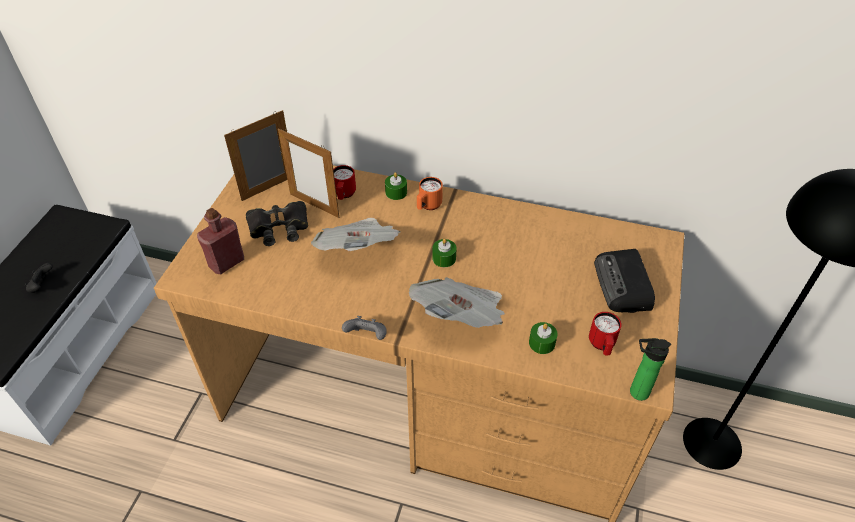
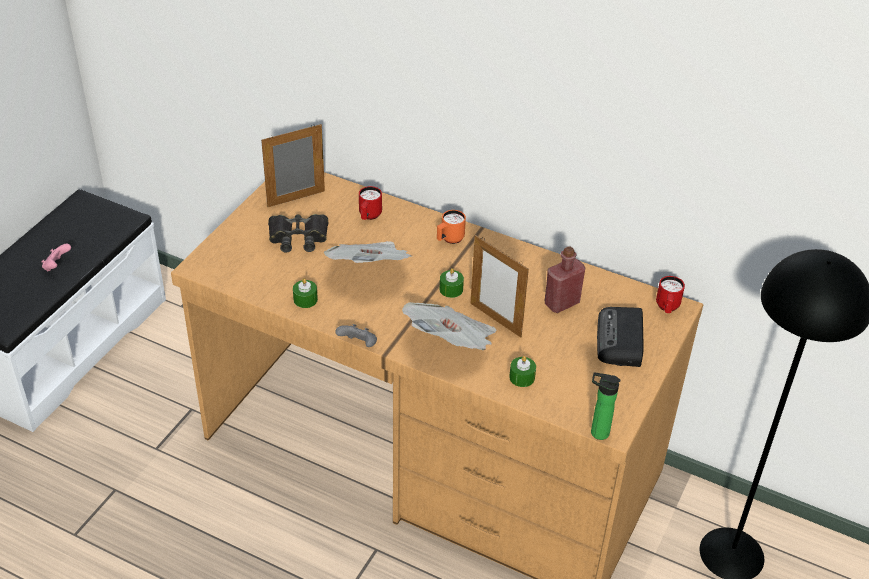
camera: 10 degrees right, 5 degrees down
black game controller [24,263,53,293] -> pink game controller [42,244,71,271]
red bottle [197,208,244,274] -> red bottle moved to [545,246,585,313]
picture frame [278,128,339,218] -> picture frame moved to [470,235,529,338]
green candle [385,172,407,200] -> green candle moved to [293,278,318,308]
red mug [589,312,622,356] -> red mug moved to [656,276,685,313]

